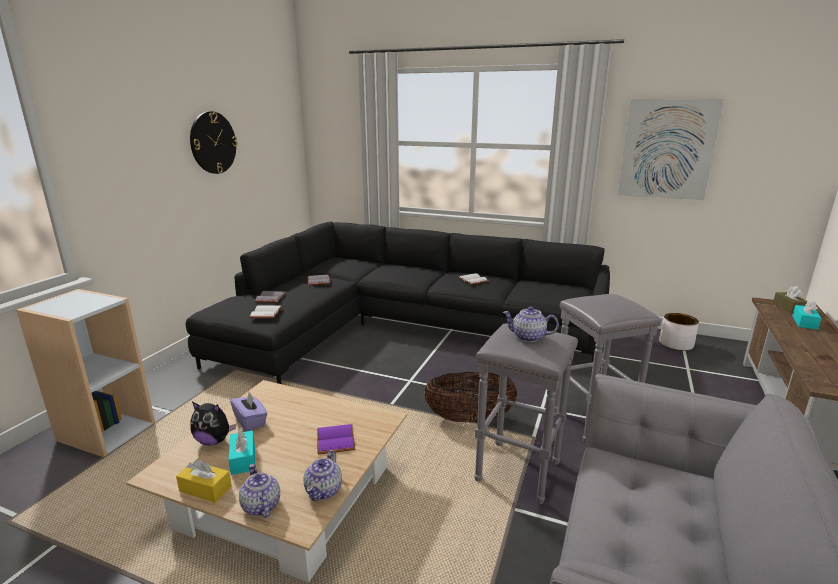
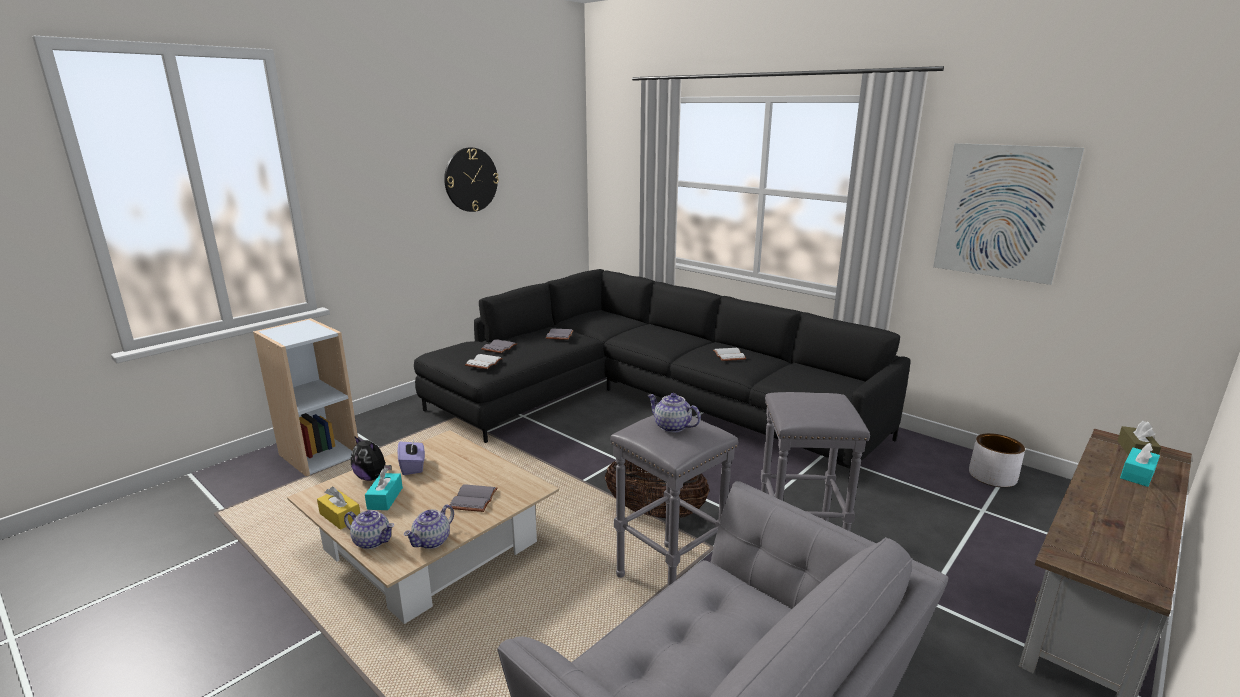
camera: 20 degrees right, 0 degrees up
teapot [239,464,280,518] -> teapot turned 120 degrees clockwise [344,510,394,549]
purple book [317,424,355,454] -> grey book [449,484,498,512]

